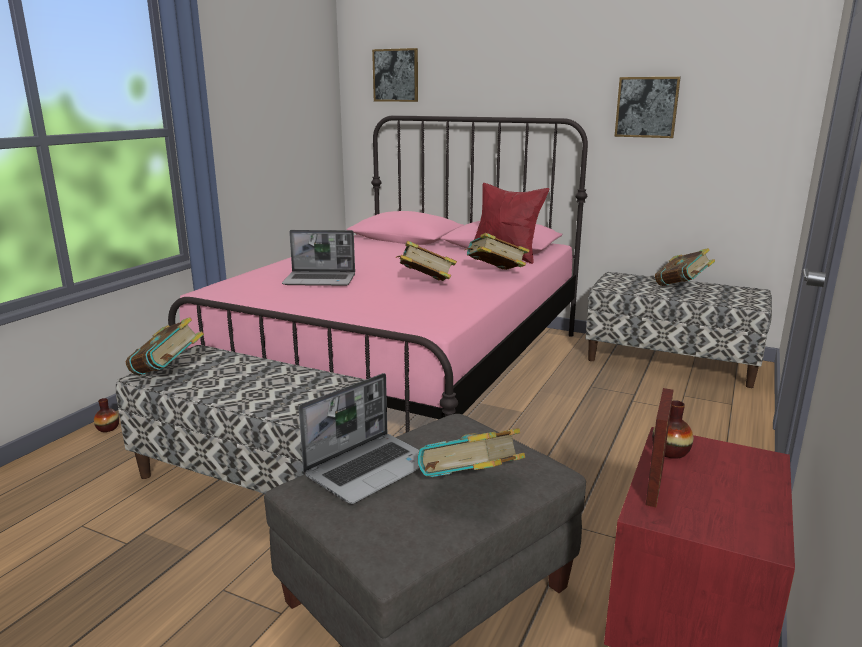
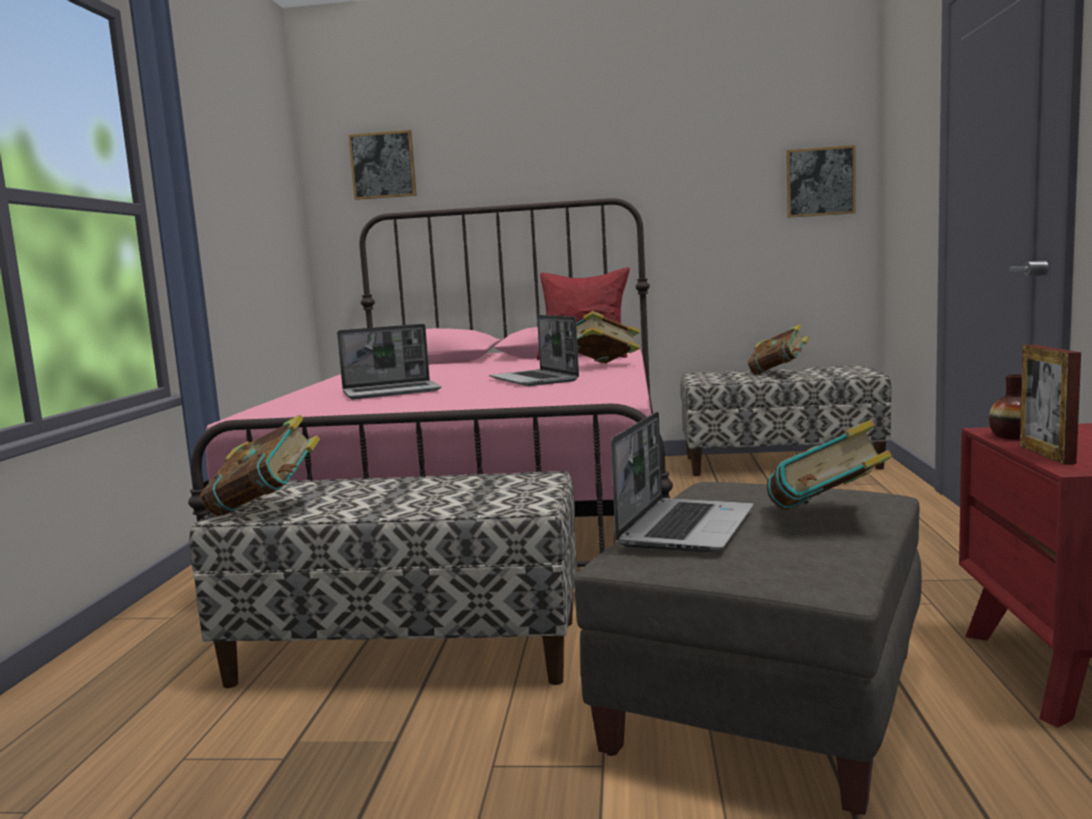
camera: 20 degrees left, 10 degrees down
vase [94,398,119,432] -> none
book [396,241,457,281] -> laptop [489,315,579,386]
picture [614,77,681,138] -> picture moved to [786,145,856,218]

